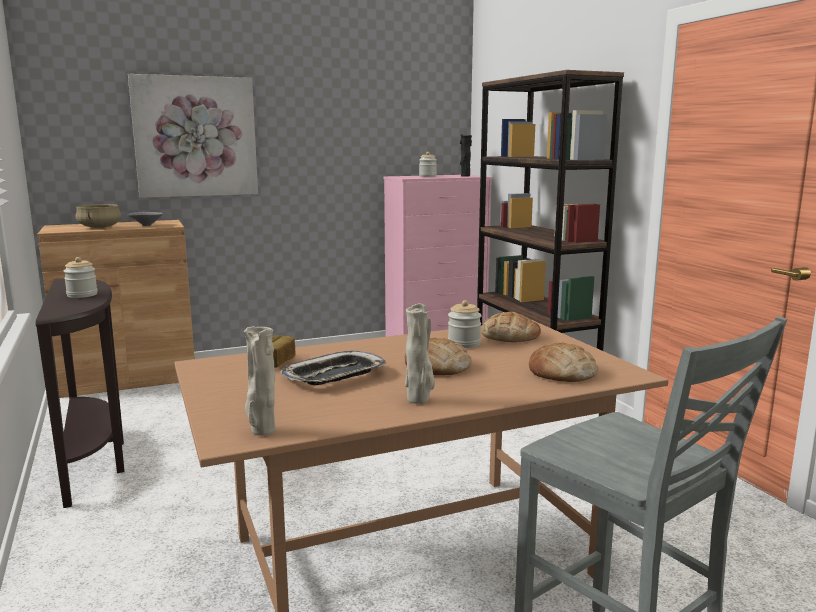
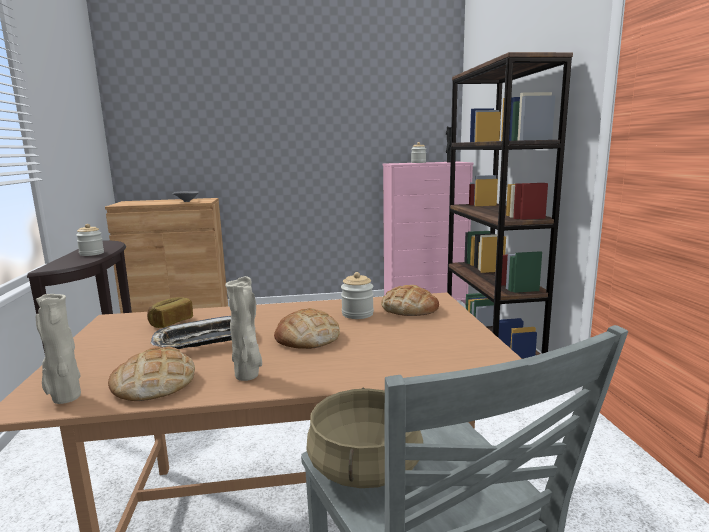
camera: 15 degrees right, 0 degrees up
beige cooking pot [76,204,121,228] -> beige cooking pot moved to [306,387,423,488]
picture [128,74,258,198] -> none
bread [529,342,598,382] -> bread moved to [108,346,195,401]

